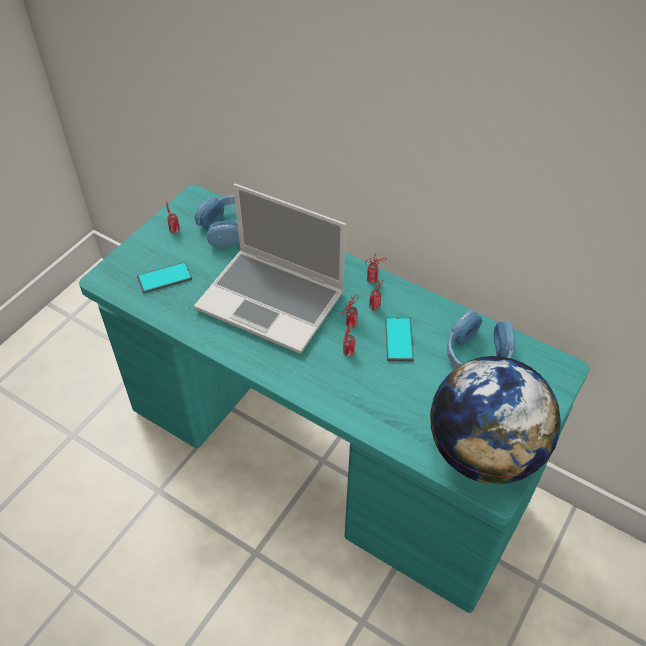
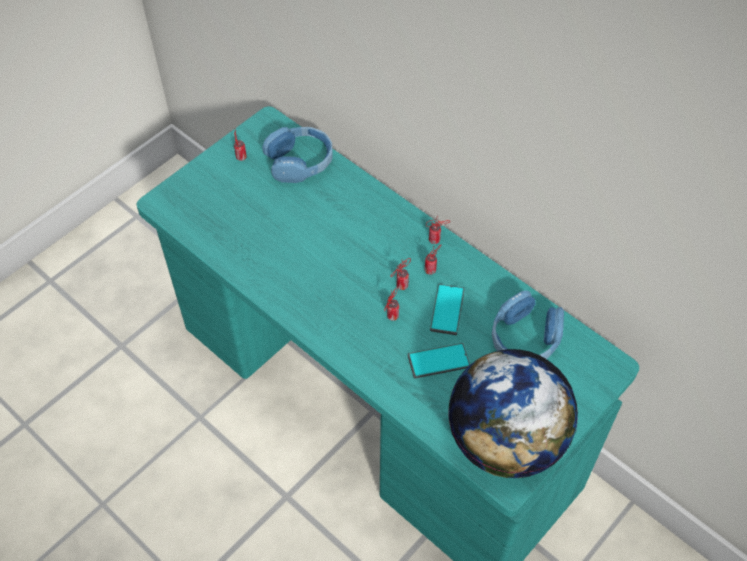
camera: 10 degrees right, 5 degrees up
phone [137,262,192,293] -> phone moved to [408,343,470,378]
laptop [194,184,346,354] -> none

